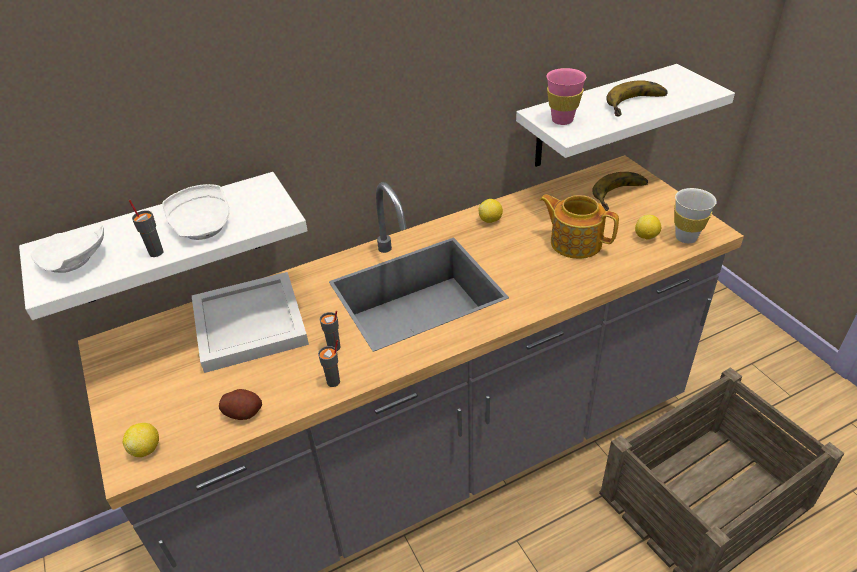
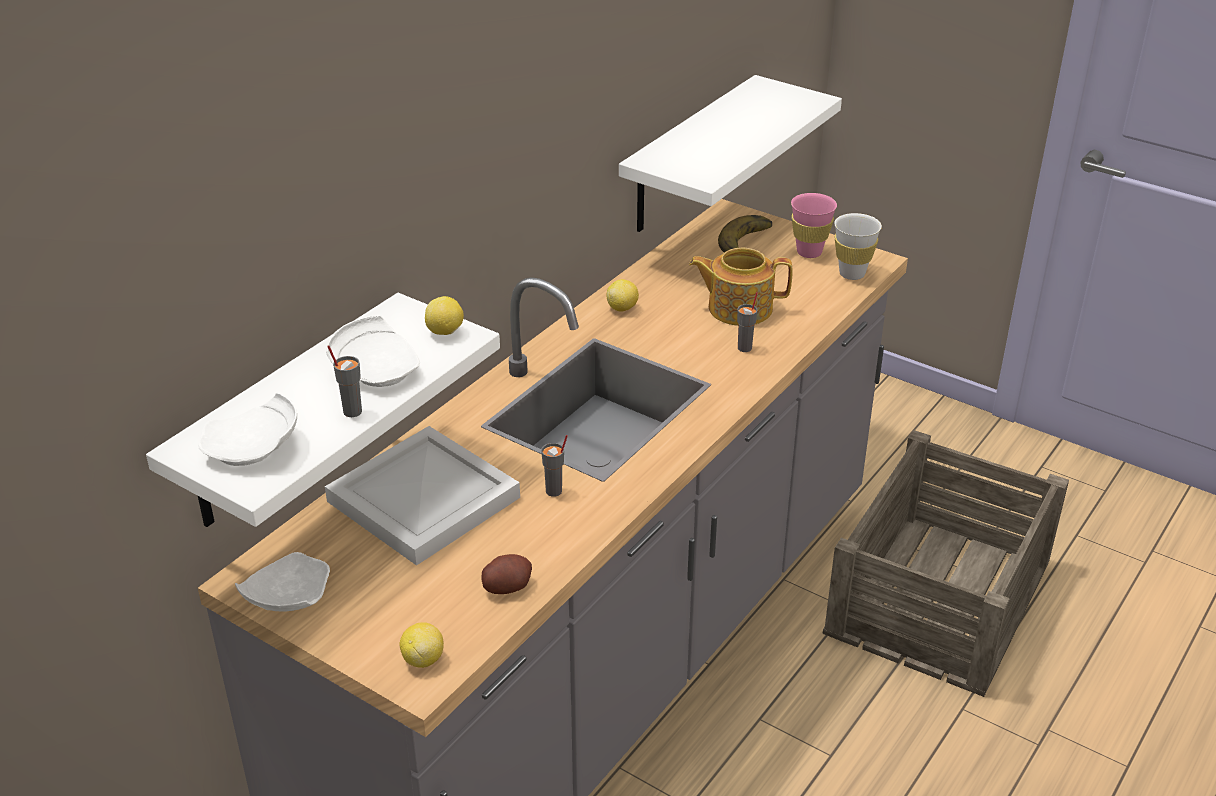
camera: 30 degrees left, 5 degrees down
grey cup [318,340,340,387] -> grey cup moved to [737,292,758,352]
pink cup [546,68,586,125] -> pink cup moved to [791,193,837,258]
banana [606,80,668,116] -> none
lemon [635,215,661,240] -> lemon moved to [425,296,464,335]
none -> white plate [235,552,330,611]

